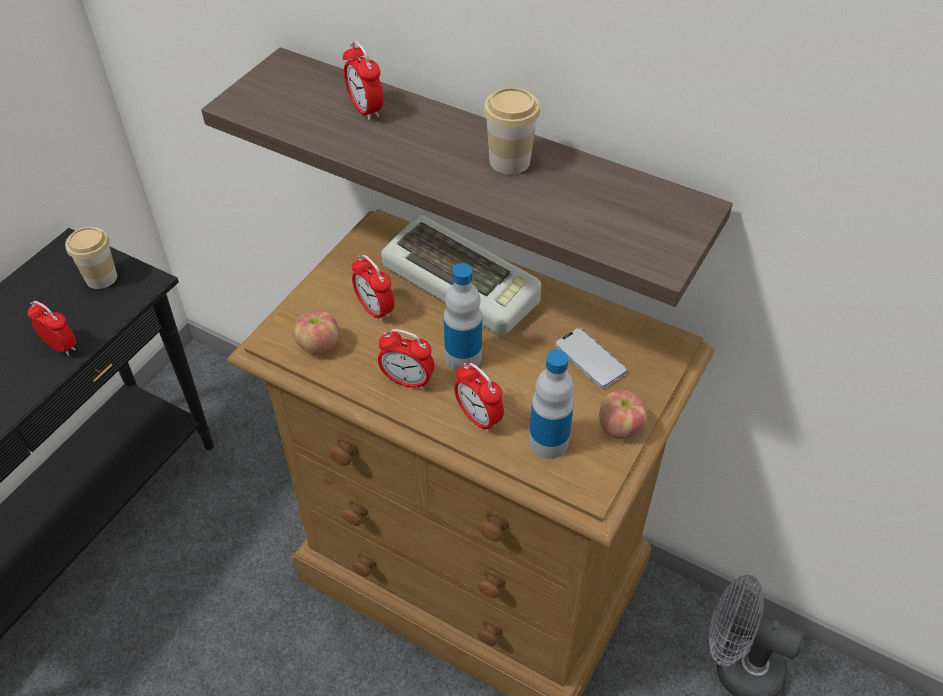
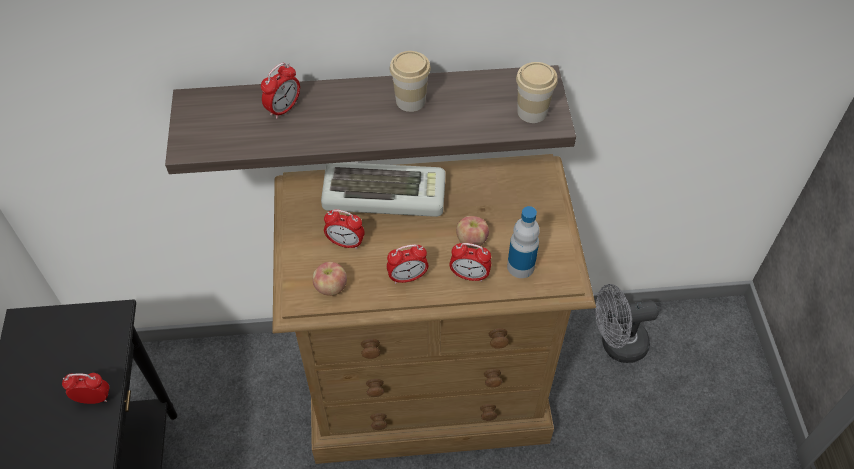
camera: 35 degrees left, 5 degrees up
cup [65,227,117,289] -> cup moved to [516,62,558,123]
alarm clock [343,41,383,120] -> alarm clock turned 75 degrees counterclockwise [261,63,300,119]
bottle [444,263,482,370] -> none
phone [554,328,628,388] -> none
apple [599,390,647,439] -> apple moved to [456,216,489,249]

